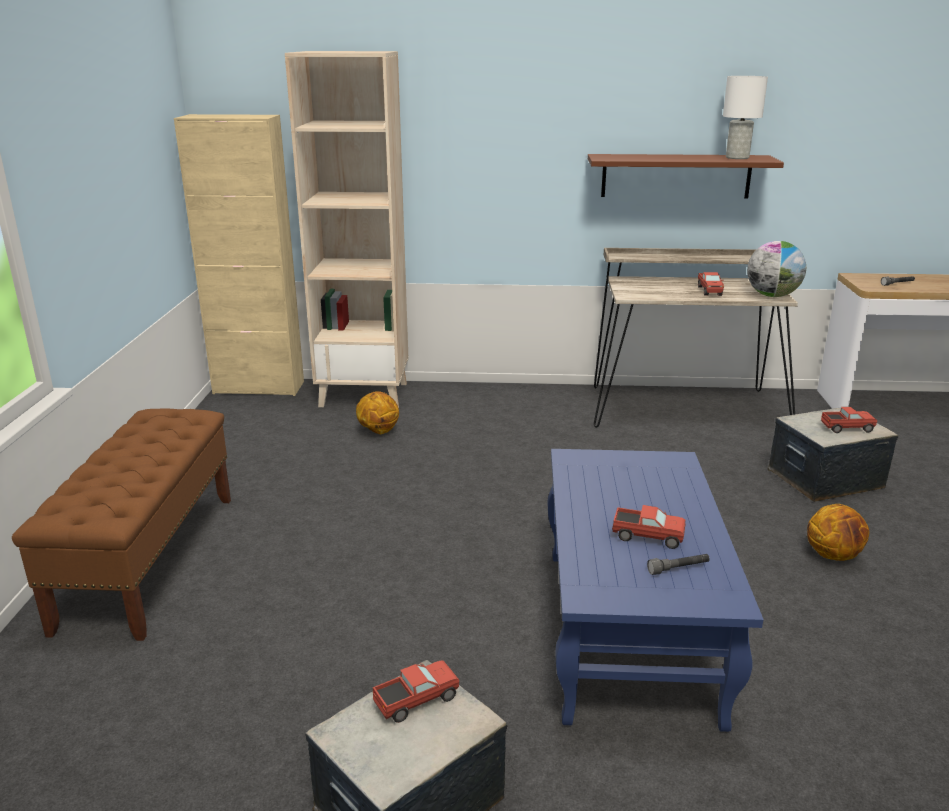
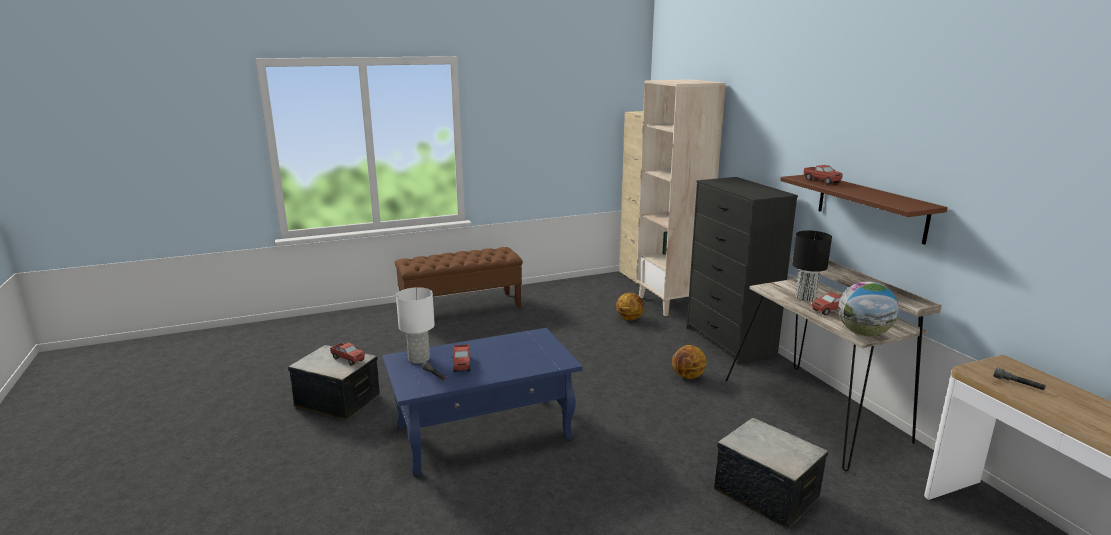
camera: 65 degrees right, 5 degrees down
white table lamp [723,76,768,159] -> white table lamp moved to [396,287,435,364]
basketball [807,504,870,561] -> basketball moved to [672,345,707,379]
toy truck [821,407,877,433] -> toy truck moved to [804,165,843,184]
none -> black dresser [687,177,798,364]
none -> black table lamp [792,231,832,302]

